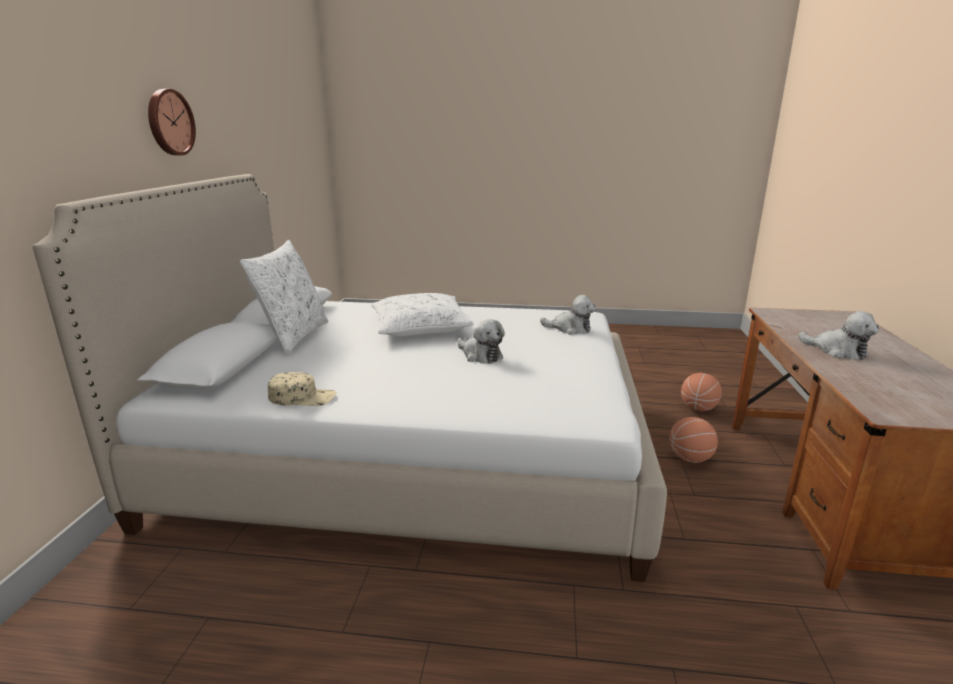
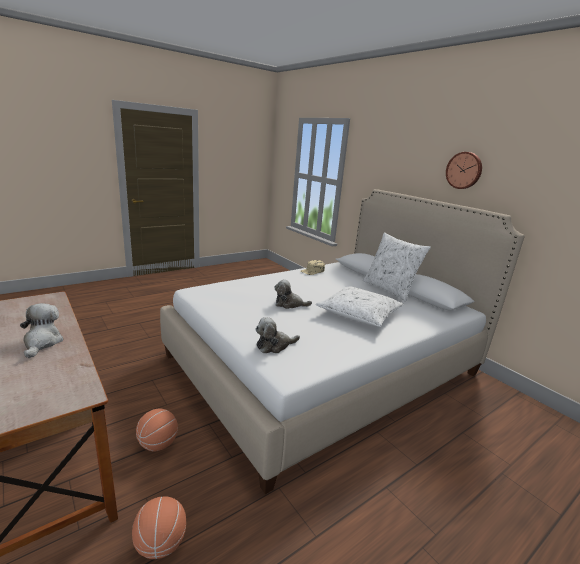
camera: 135 degrees right, 0 degrees up
plush toy [799,311,879,360] -> plush toy turned 75 degrees clockwise [20,303,64,358]

